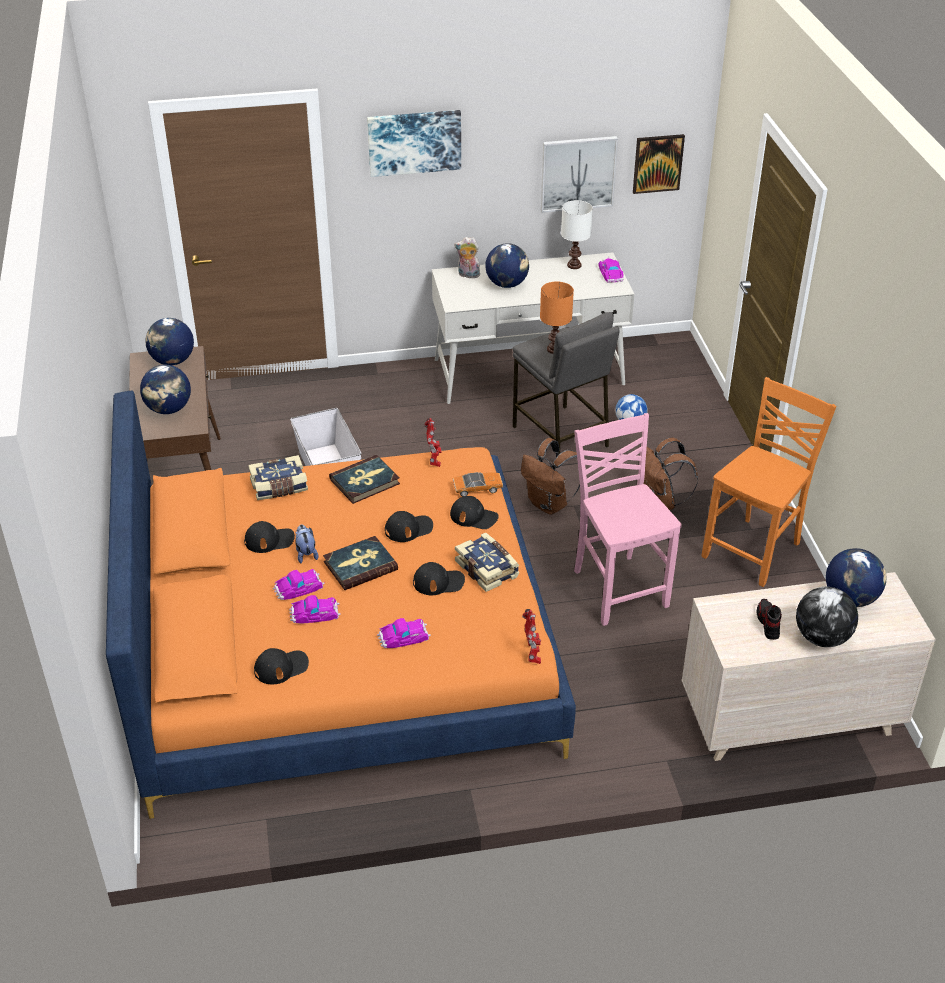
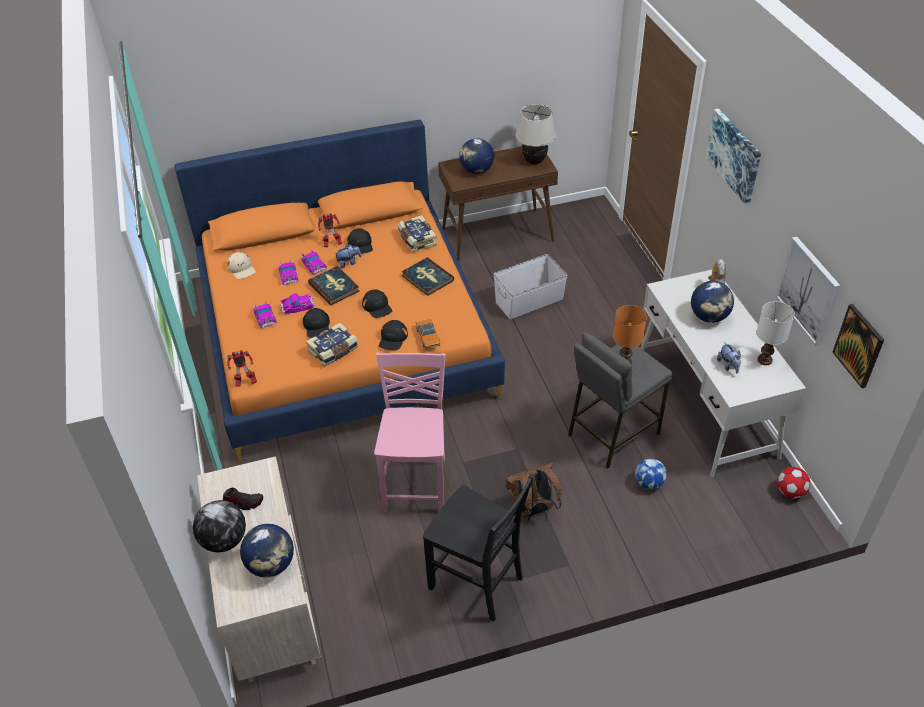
camera: 85 degrees right, 5 degrees up
globe [146,318,194,365] -> beige table lamp [515,104,556,165]
black cap [254,648,309,684] -> beige cap [227,252,256,279]
toy robot [425,418,441,467] -> toy robot moved to [318,213,342,247]
brown backpack [521,438,580,515] -> none
pink chair [574,413,682,626] -> pink chair turned 60 degrees counterclockwise [374,352,446,513]
toy car [598,257,623,283] -> toy car moved to [279,294,315,314]
orange chair [702,377,837,587] -> black chair [423,474,534,622]
none -> plush toy [717,342,741,374]
none -> football [777,467,810,498]

